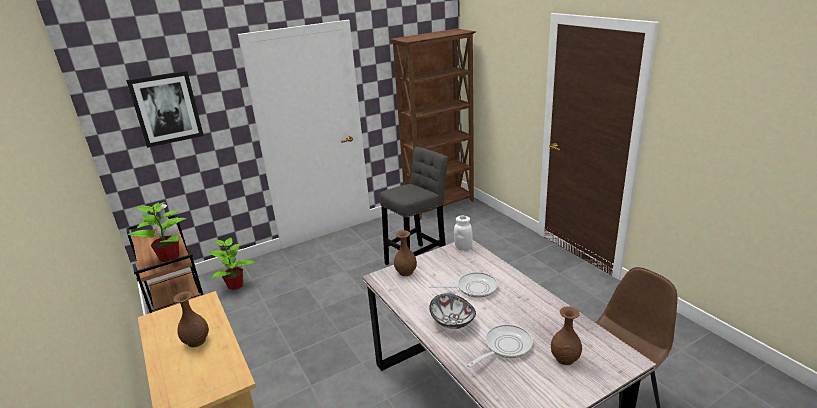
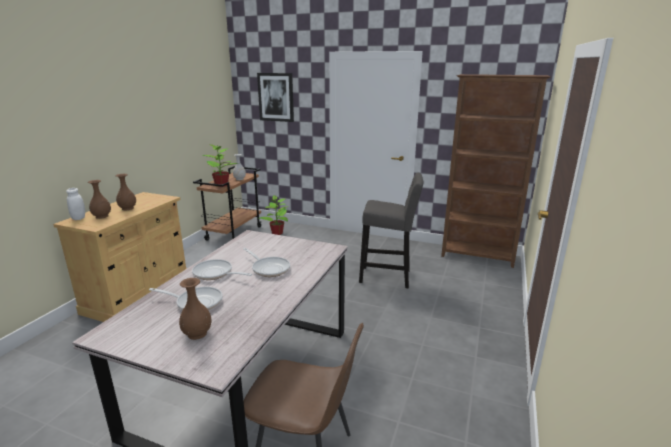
camera: 50 degrees right, 5 degrees down
brown vase [394,230,417,276] -> brown vase moved to [88,180,111,219]
bowl [429,293,476,329] -> frying pan [192,259,252,280]
white jar [454,216,473,251] -> white jar moved to [66,188,85,220]

